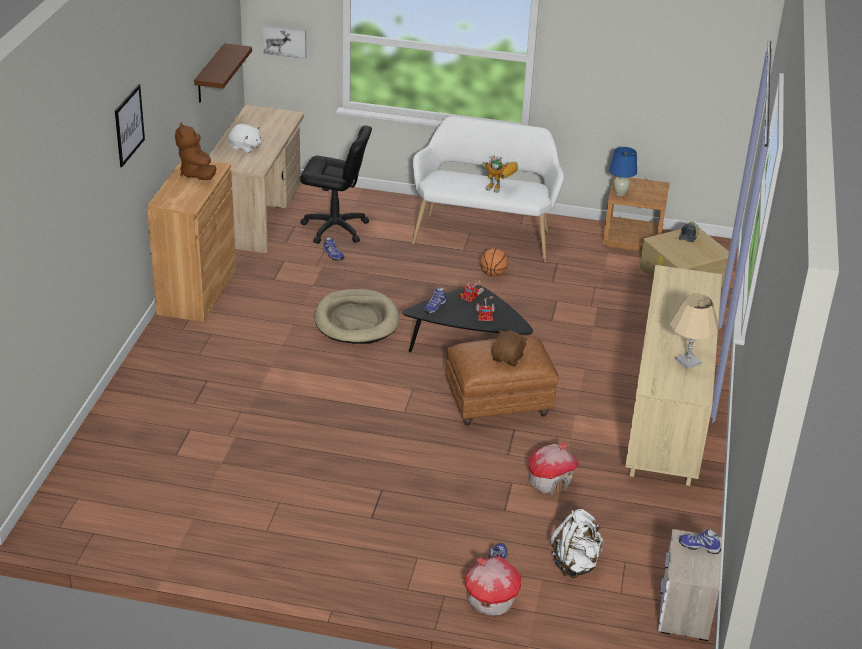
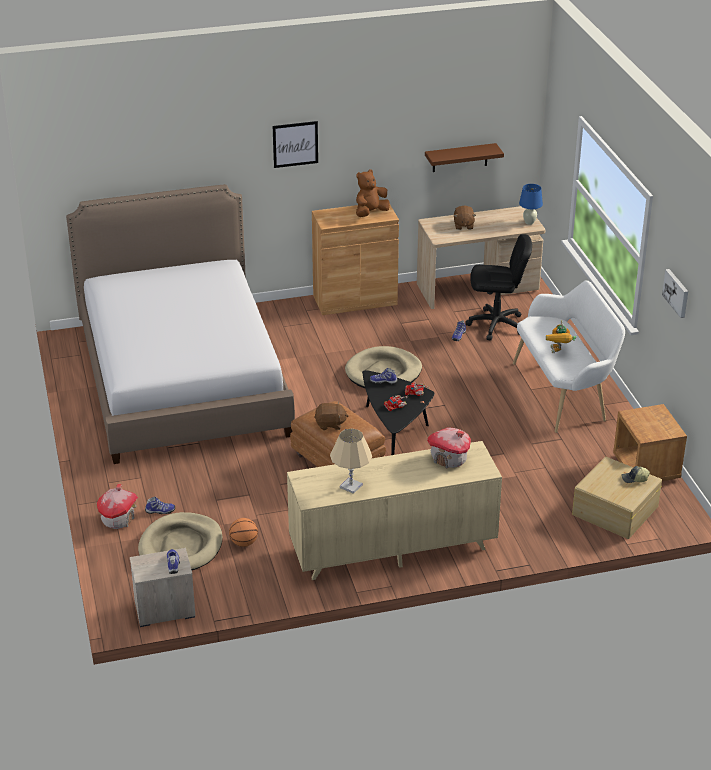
camera: 65 degrees right, 0 degrees up
white plush toy [228,124,261,153] -> brown plush toy [454,206,476,230]
picture [263,25,307,59] -> picture moved to [662,269,688,318]
black office chair [300,125,372,244] -> black office chair turned 75 degrees counterclockwise [466,234,532,340]
basketball [480,248,509,277] -> basketball moved to [229,518,258,547]
toy house [529,442,579,495] -> toy house moved to [427,428,471,468]
white backpack [550,509,603,578] -> beige dog bed [138,512,222,570]
blue table lamp [609,147,637,196] -> blue table lamp moved to [519,184,543,225]
none -> bed [66,184,295,464]

